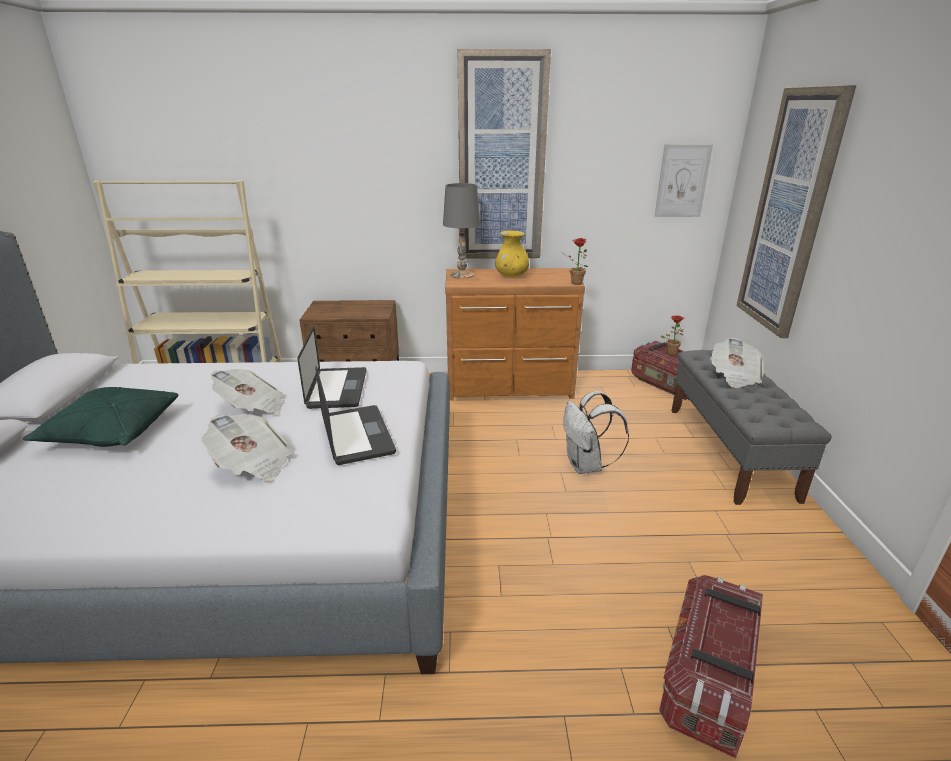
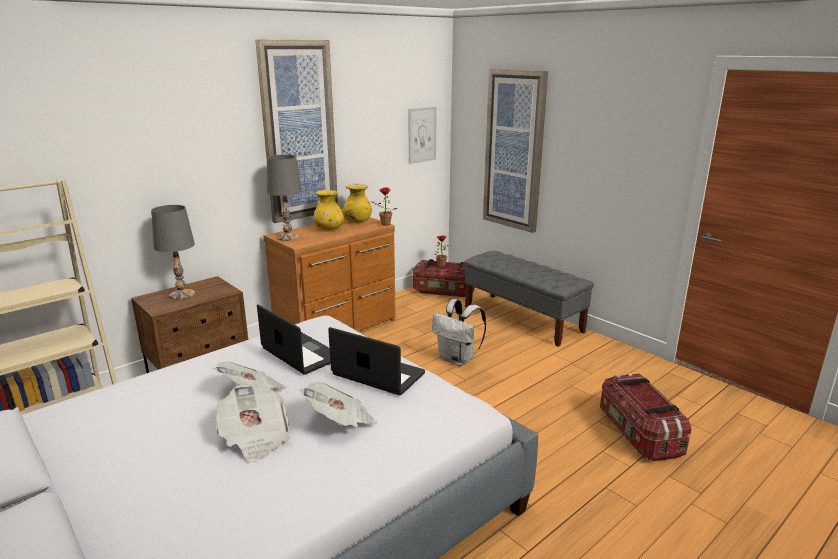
camera: 40 degrees left, 5 degrees down
green pillow [23,387,179,447] -> none
newspaper [710,338,764,388] -> newspaper moved to [216,384,290,463]
none -> grey table lamp [151,205,195,299]
none -> yellow vase [342,184,372,223]

